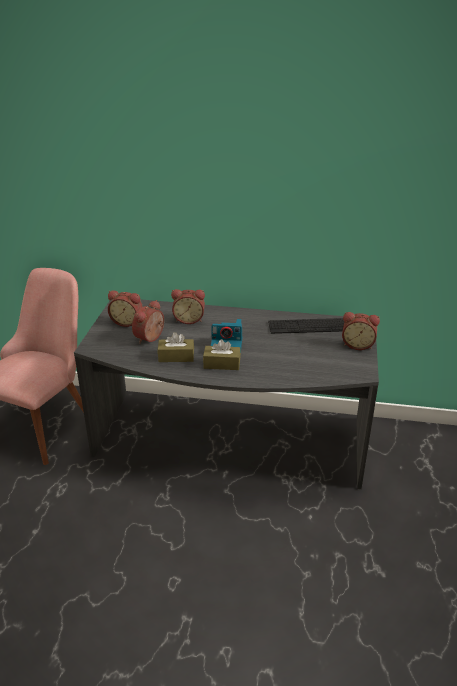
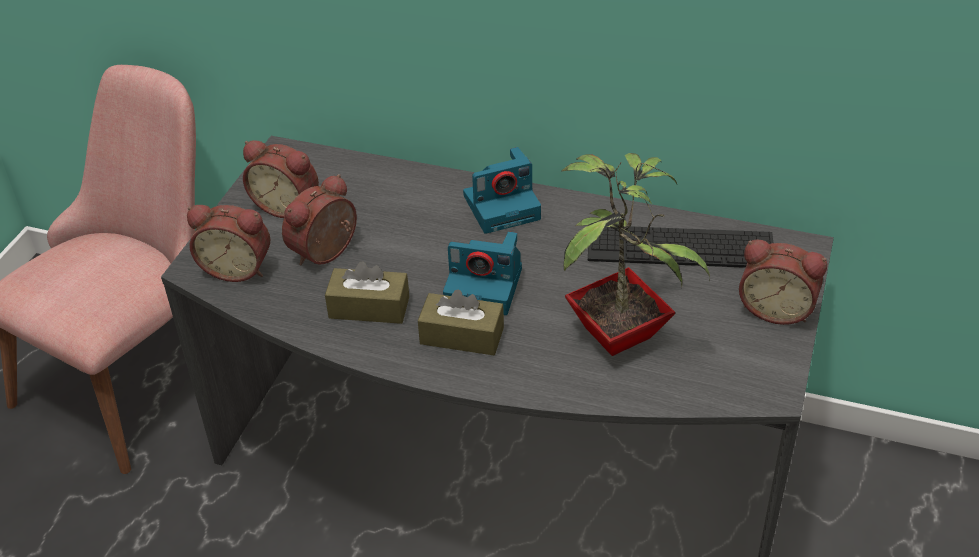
camera: 10 degrees right, 10 degrees up
alarm clock [171,289,205,324] -> alarm clock moved to [187,205,270,282]
none -> camera [463,147,541,234]
none -> potted plant [561,153,710,356]

